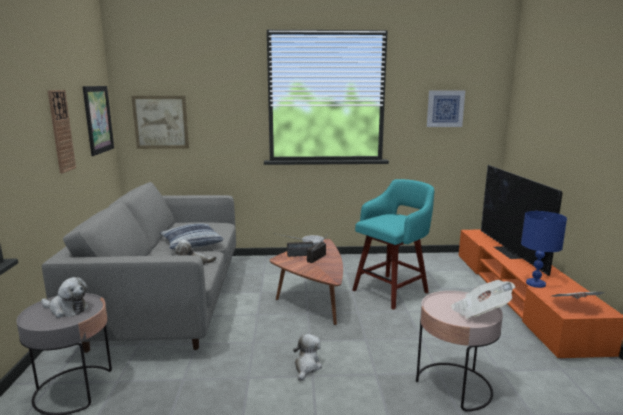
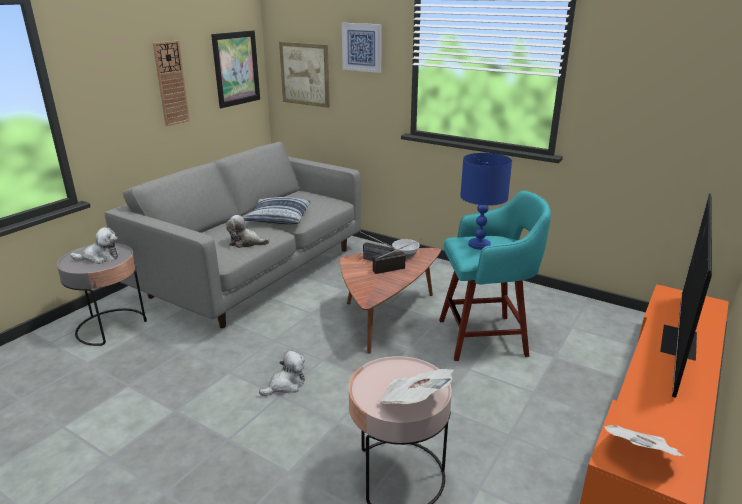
camera: 35 degrees right, 10 degrees up
plush toy [41,277,89,318] -> plush toy turned 60 degrees counterclockwise [70,227,119,264]
picture [427,90,465,127] -> picture moved to [342,23,382,73]
blue table lamp [521,211,567,288] -> blue table lamp moved to [460,153,512,250]

